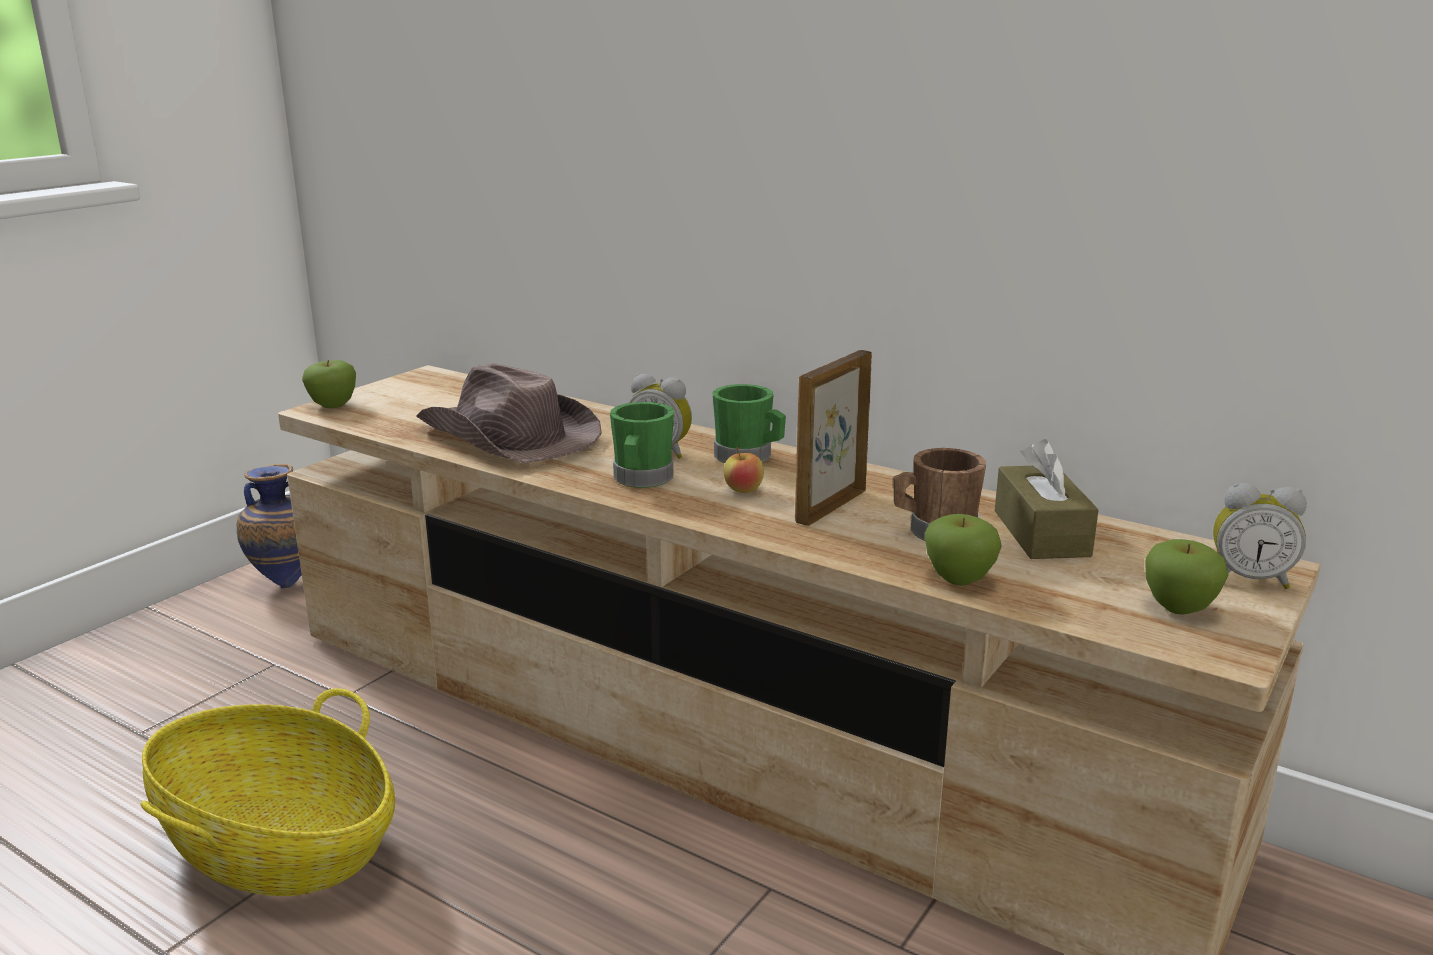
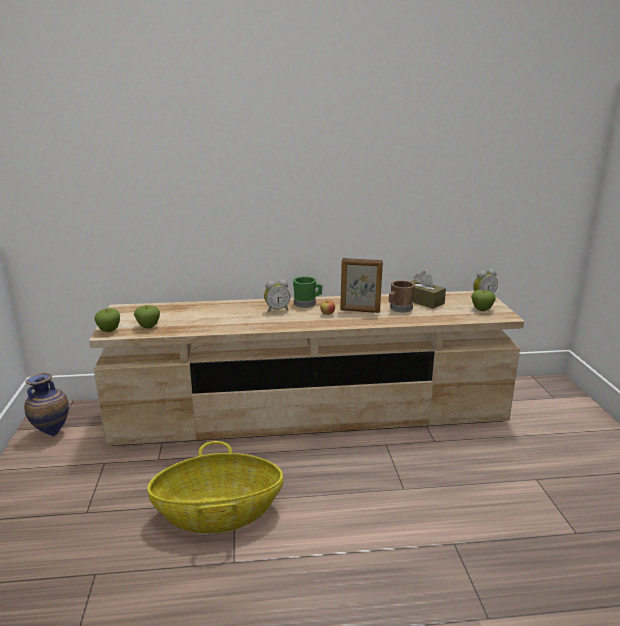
camera: 40 degrees left, 0 degrees up
brown hat [416,364,602,464] -> none
green mug [610,402,674,488] -> none
picture frame [795,350,872,526] -> picture frame turned 75 degrees counterclockwise [340,258,383,313]
apple [925,514,1002,586] -> apple moved to [134,305,160,329]

